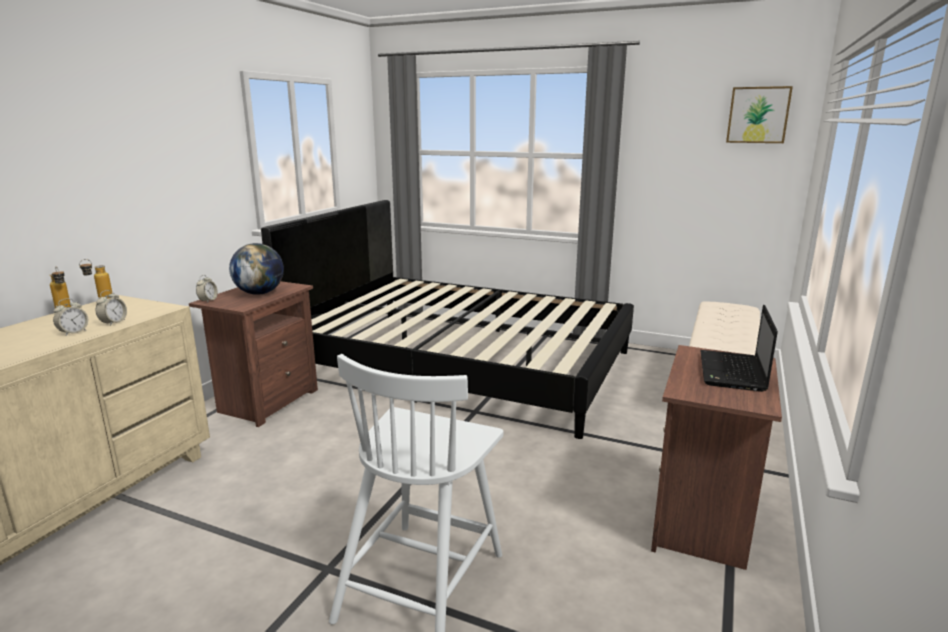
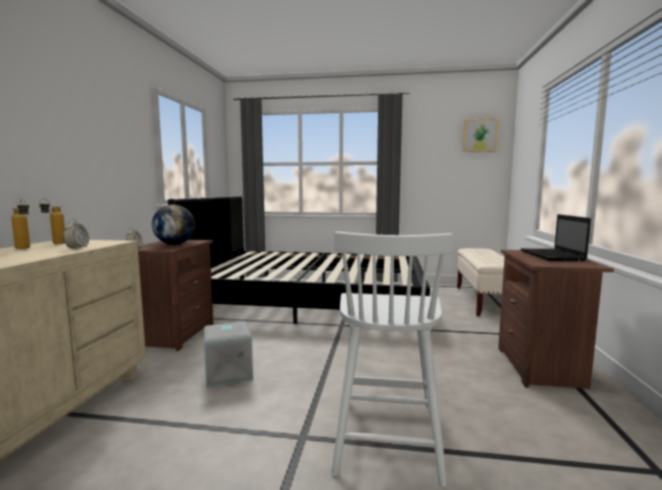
camera: 15 degrees left, 10 degrees down
alarm clock [53,298,88,336] -> none
none -> grey storage box [204,322,253,387]

